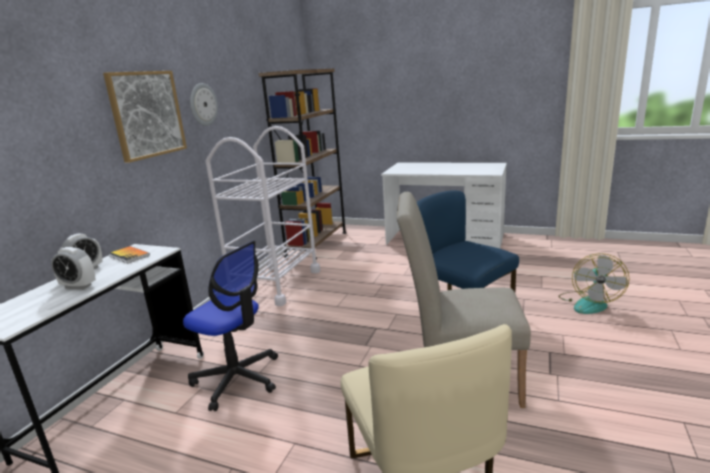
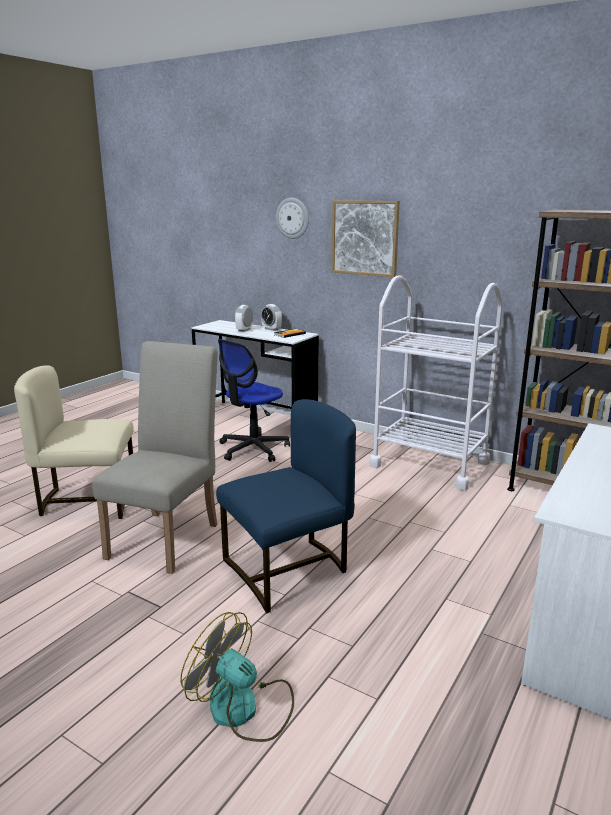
camera: 100 degrees right, 0 degrees up
wall clock [190,83,218,126] -> wall clock moved to [276,198,309,239]

